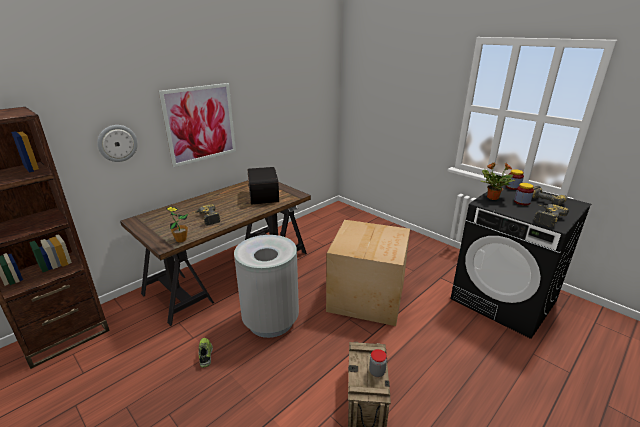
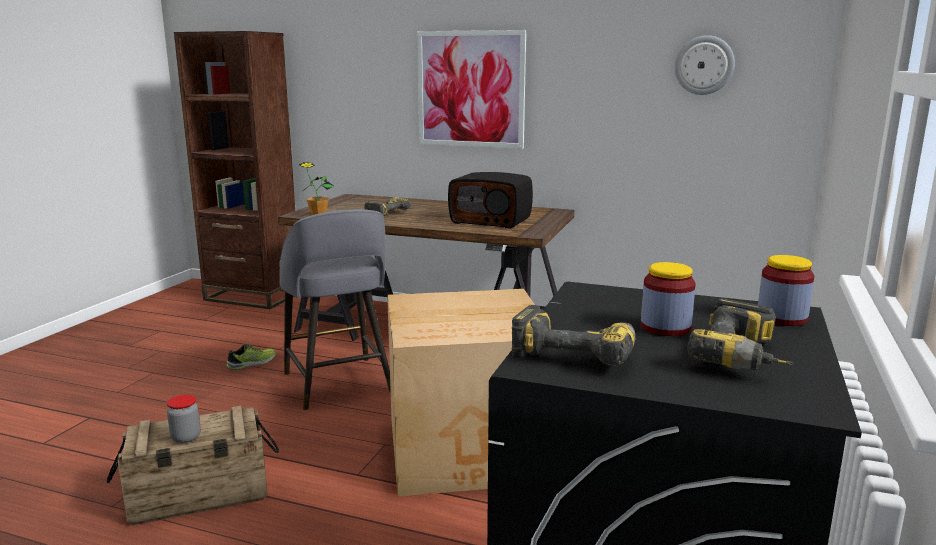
camera: 65 degrees right, 10 degrees down
wall clock [97,125,138,162] -> wall clock moved to [674,35,735,95]
grey trash can [234,235,299,338] -> grey stool [279,209,391,410]
radio [247,167,279,205] -> radio turned 60 degrees clockwise [448,172,533,229]
potted plant [481,162,515,200] -> none

